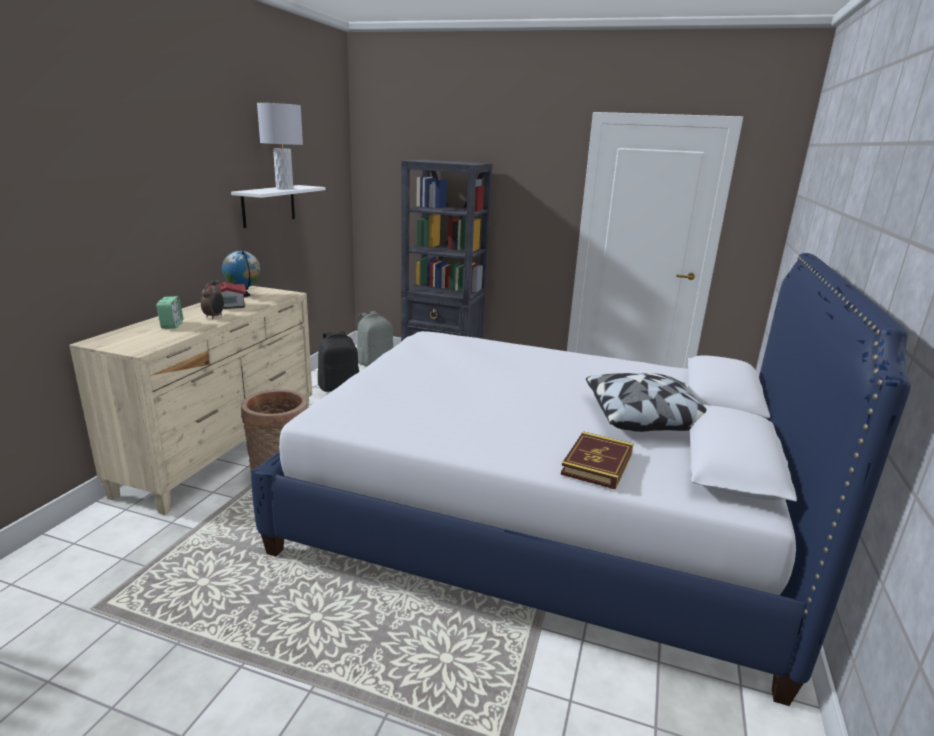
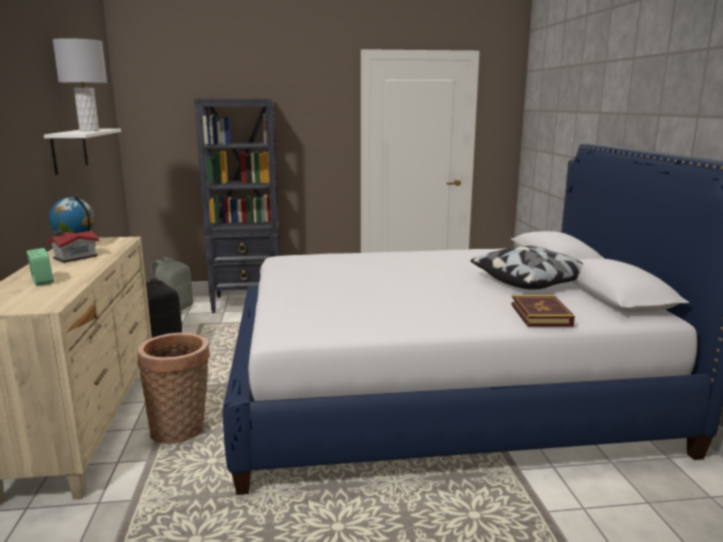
camera: 25 degrees left, 5 degrees down
alarm clock [201,282,224,319] -> none

